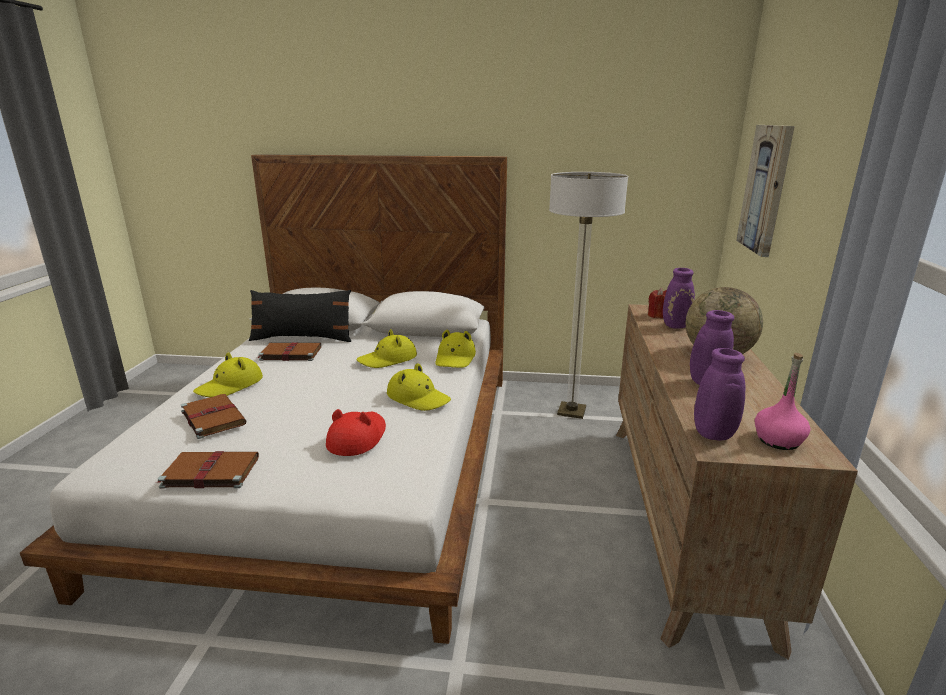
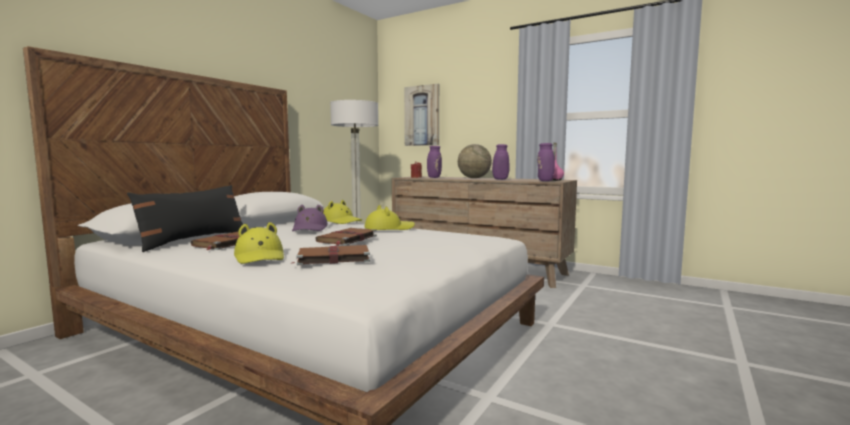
camera: 65 degrees left, 15 degrees down
brown book [158,451,259,489] -> brown book moved to [315,228,377,246]
red hat [326,409,386,456] -> none
yellow hat [356,329,417,368] -> purple hat [292,205,328,231]

